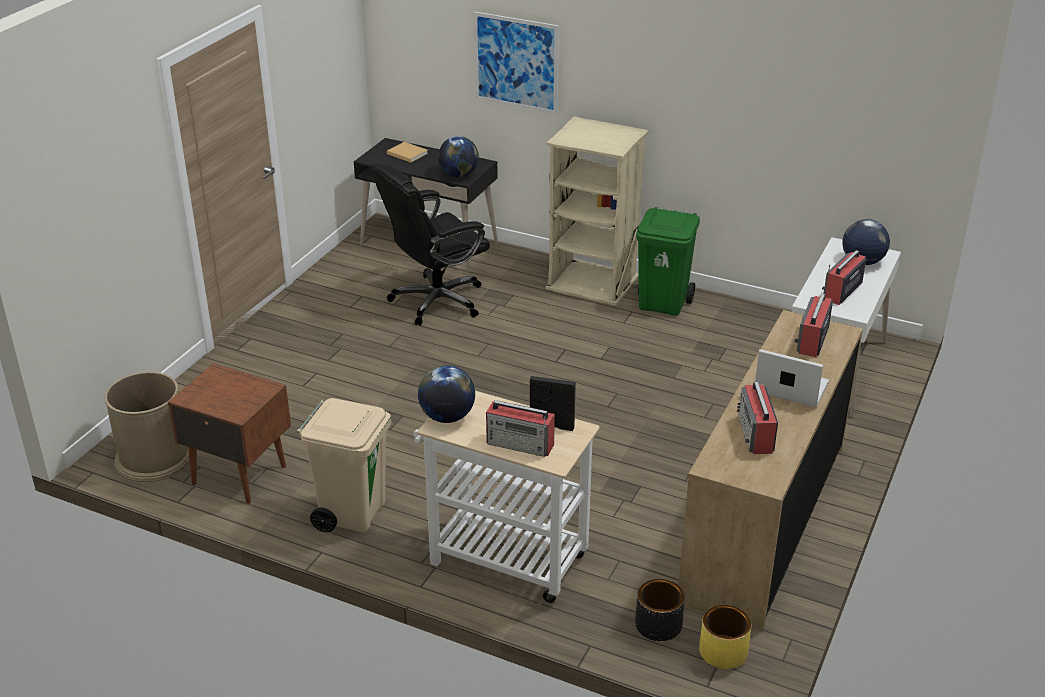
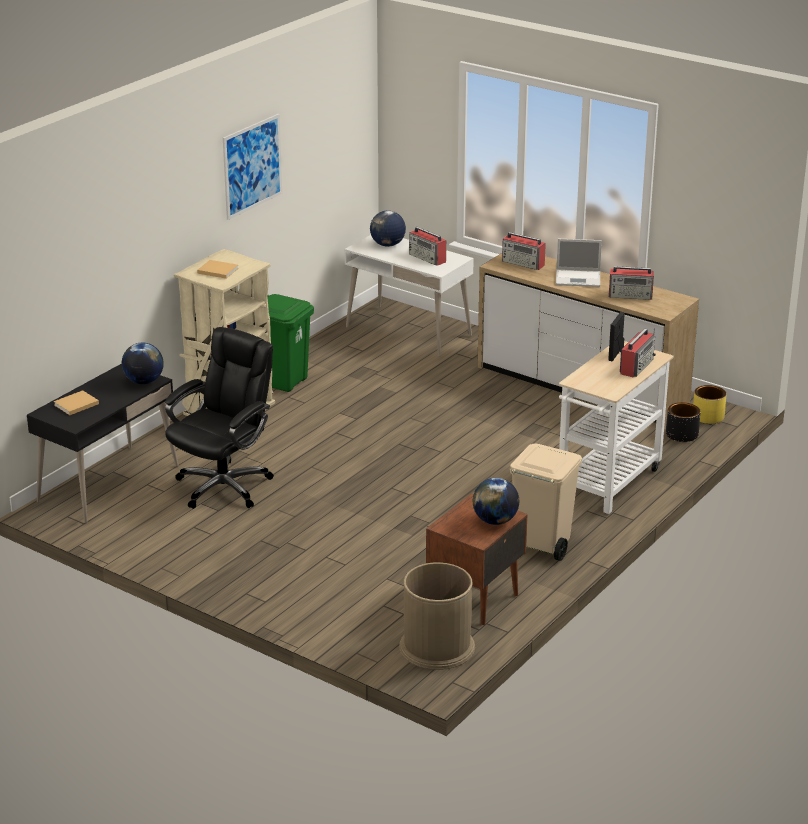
camera: 80 degrees left, 5 degrees down
black office chair [373,163,490,326] -> black office chair turned 120 degrees counterclockwise [165,327,274,509]
globe [418,365,475,423] -> globe moved to [473,478,519,525]
picture [474,12,559,114] -> picture moved to [223,114,282,220]
laptop [755,349,829,408] -> laptop turned 120 degrees counterclockwise [556,239,602,287]
none -> beige book [197,260,239,279]

